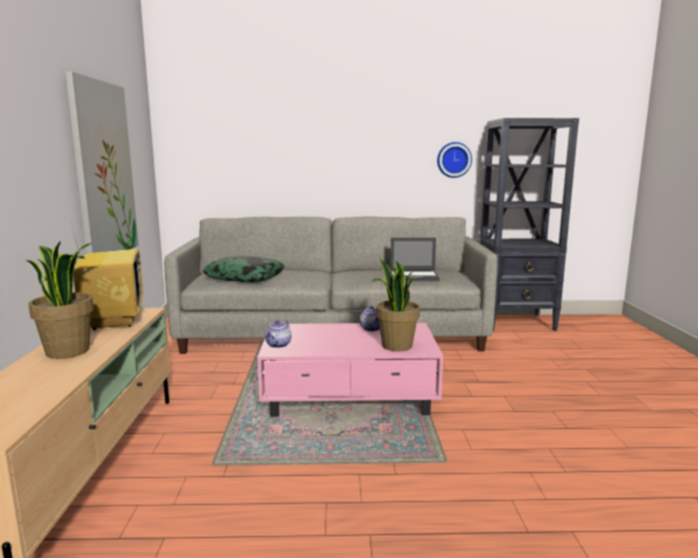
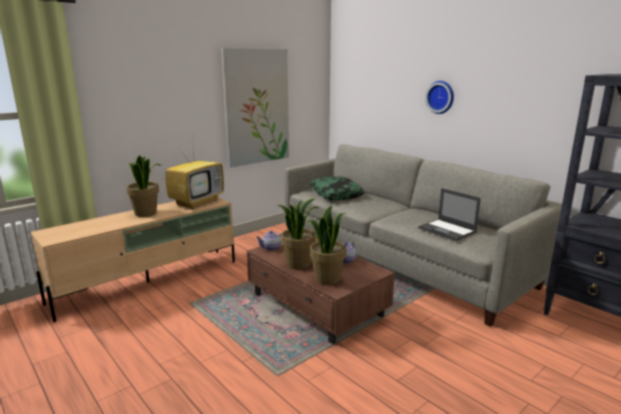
camera: 50 degrees right, 5 degrees up
pink coffee table [257,323,443,417] -> brown coffee table [247,239,395,344]
wall clock [437,142,472,178] -> wall clock moved to [425,81,454,114]
none -> potted plant [278,198,319,270]

